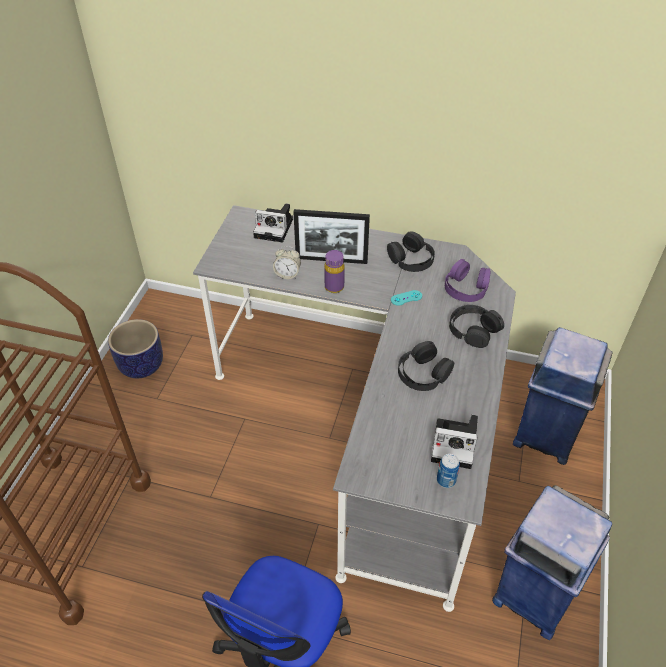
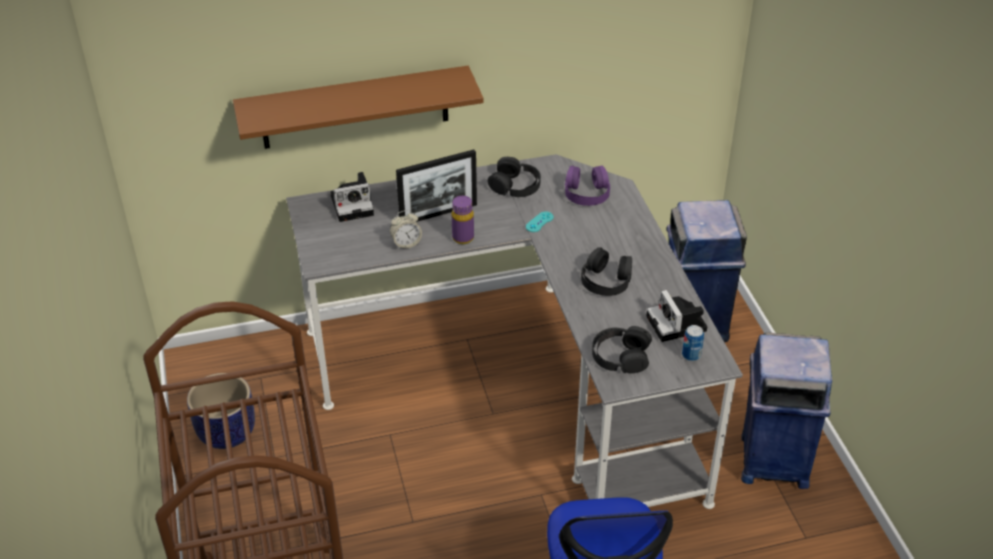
camera: 30 degrees left, 5 degrees down
camera [431,415,478,469] -> camera turned 90 degrees clockwise [646,290,707,342]
black headphones [449,305,504,348] -> black headphones moved to [592,326,652,373]
none -> brown shelf [233,66,483,149]

